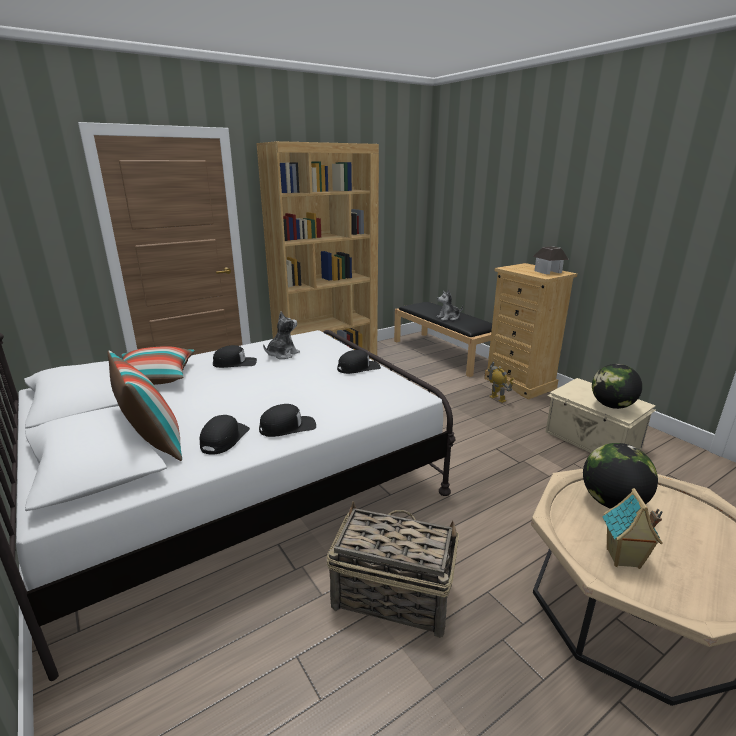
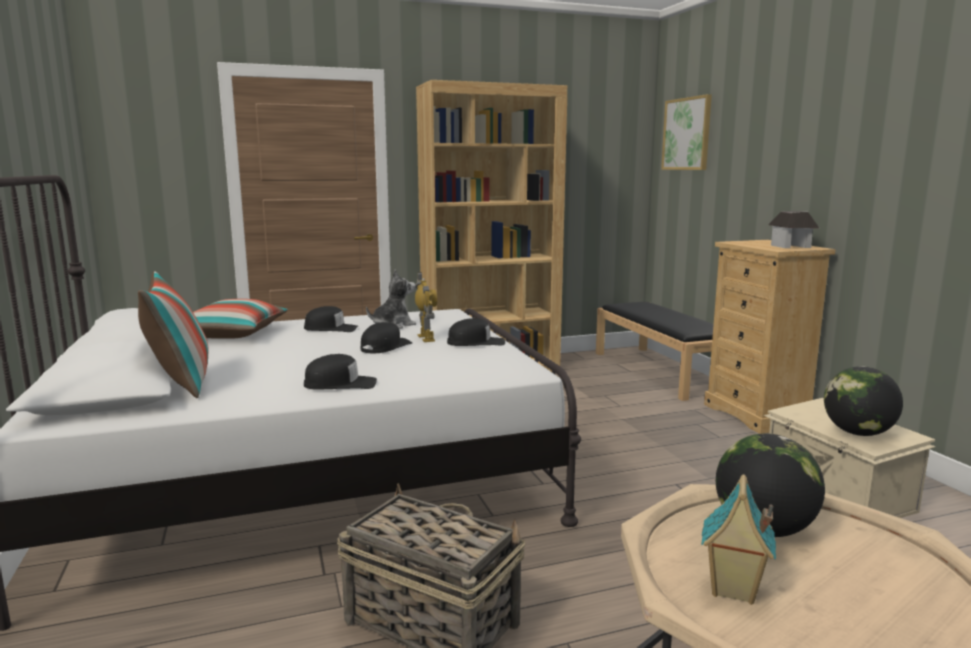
camera: 15 degrees right, 10 degrees down
black cap [200,415,250,455] -> black cap moved to [361,322,412,353]
plush toy [437,290,463,321] -> none
toy robot [488,361,514,403] -> toy robot moved to [415,272,437,342]
none -> picture [661,94,712,170]

